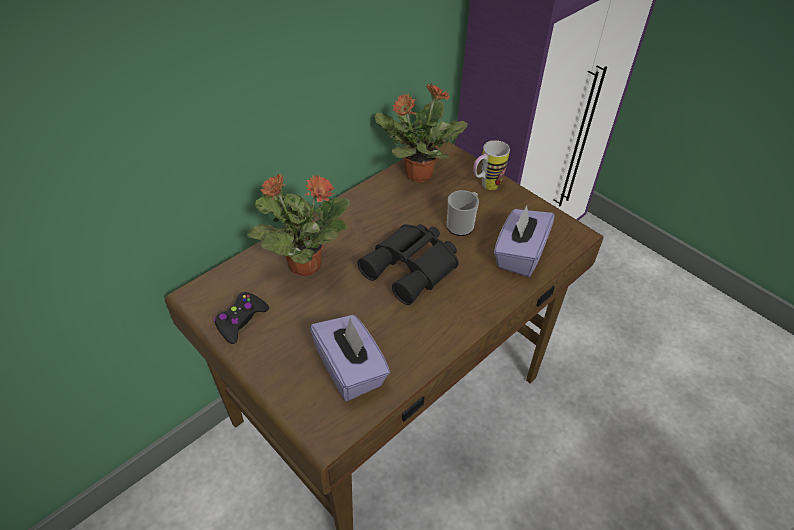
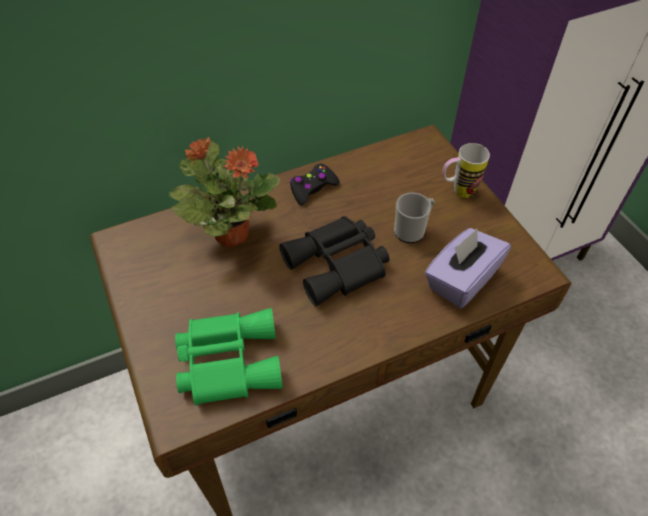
camera: 20 degrees right, 5 degrees up
black game controller [214,292,269,344] -> black game controller moved to [290,164,340,206]
purple tissue box [310,315,390,401] -> green binoculars [175,308,283,406]
potted plant [375,83,468,182] -> none

